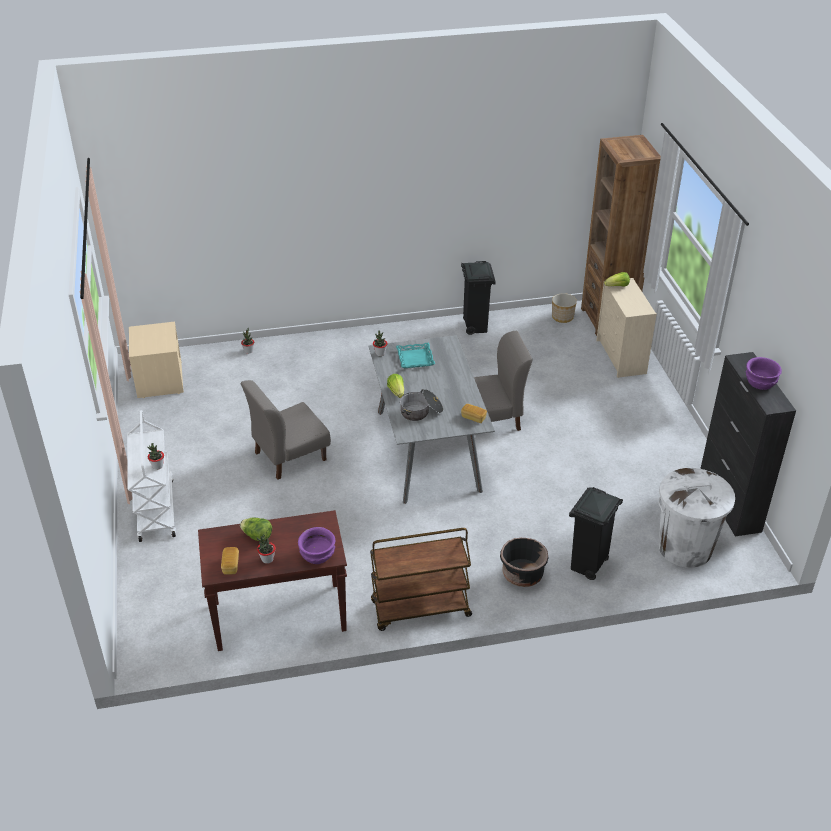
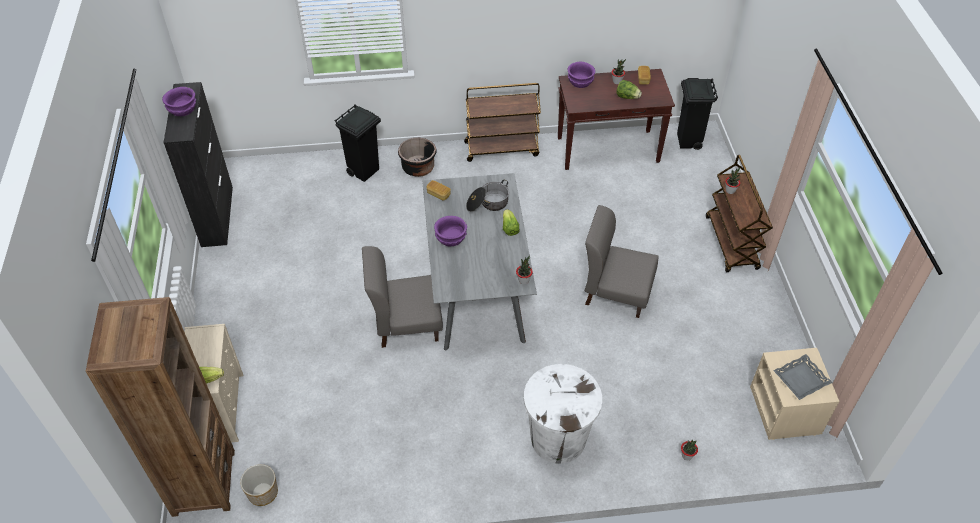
camera: 175 degrees left, 10 degrees up
white cart [127,410,176,542] -> brown cart [706,155,773,272]
grey chair [240,380,331,480] -> grey chair turned 135 degrees counterclockwise [585,205,659,318]
turquoise tray [396,343,435,368] -> none
black trash can [461,261,496,335] -> black trash can moved to [677,78,718,150]
white trash can [659,468,735,568] -> white trash can moved to [524,364,602,464]
none -> purple bowl [434,216,467,246]
none -> grey tray [773,354,833,400]

